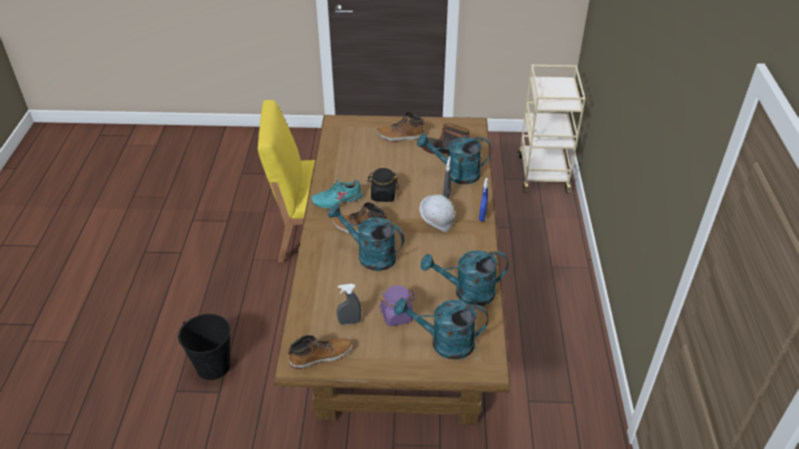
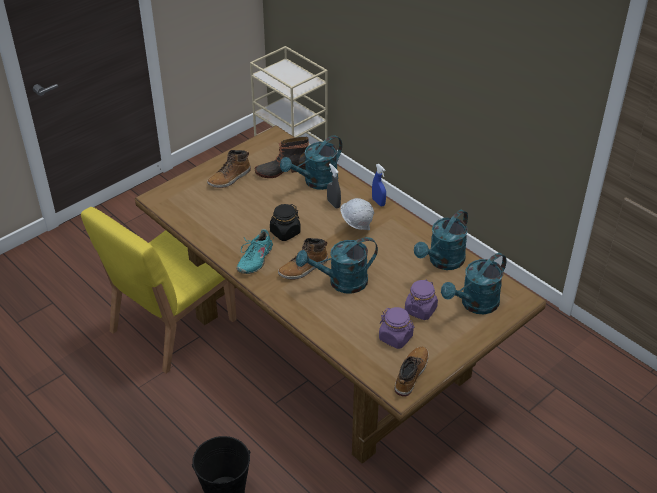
camera: 45 degrees left, 0 degrees up
grey spray bottle [337,284,361,325] -> purple jar [379,307,415,349]

